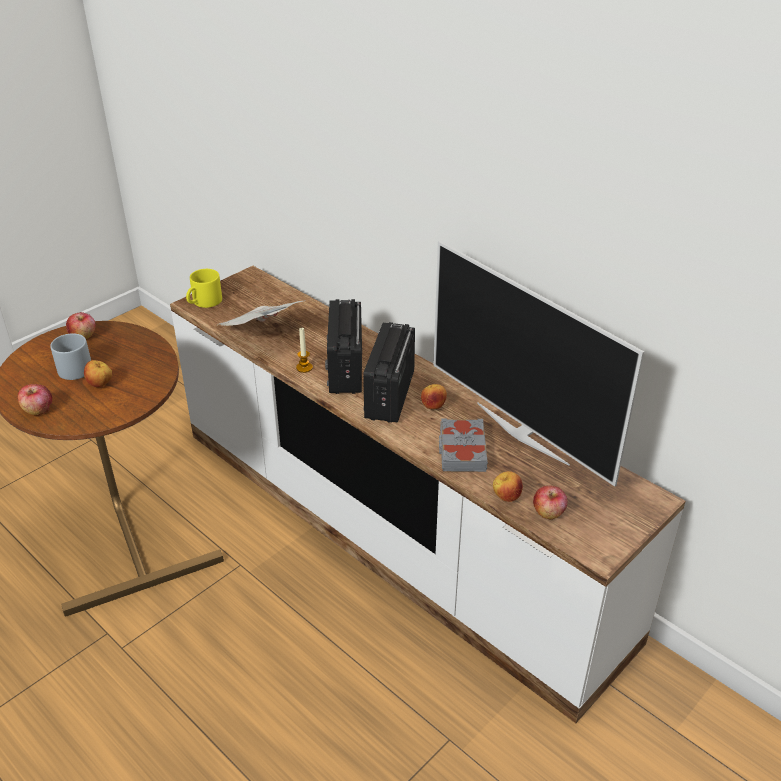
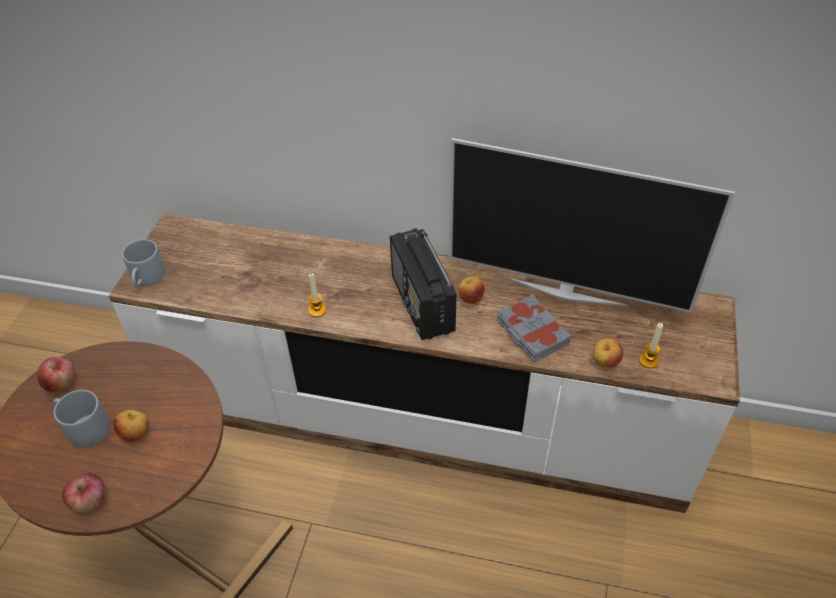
camera: 30 degrees left, 10 degrees up
yellow mug [186,269,222,308] -> grey mug [122,239,165,287]
newspaper [219,301,303,326] -> none
radio [325,299,362,394] -> none
apple [533,485,568,520] -> candle [639,323,663,368]

